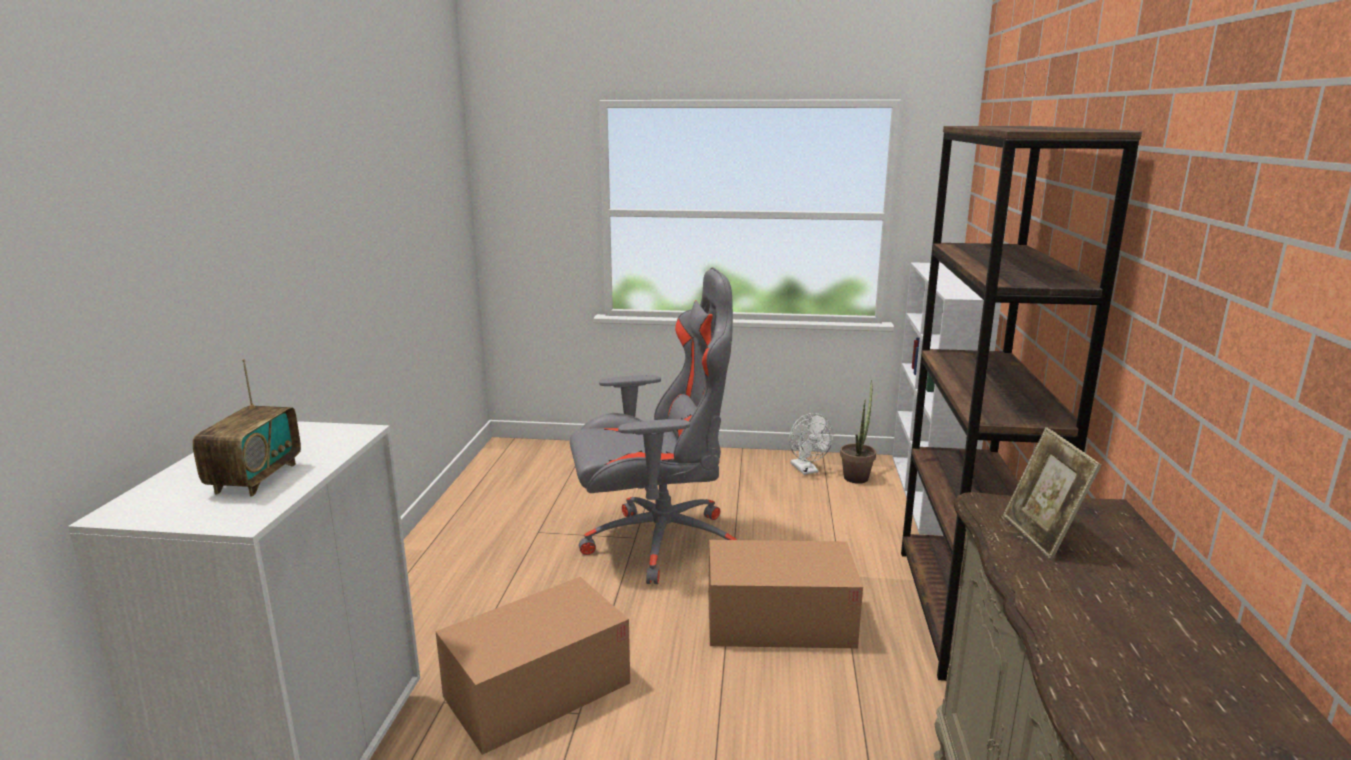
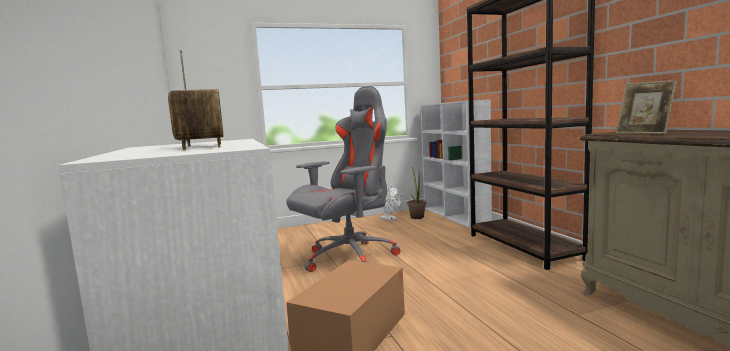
camera: 25 degrees left, 10 degrees down
cardboard box [709,540,863,648] -> none

